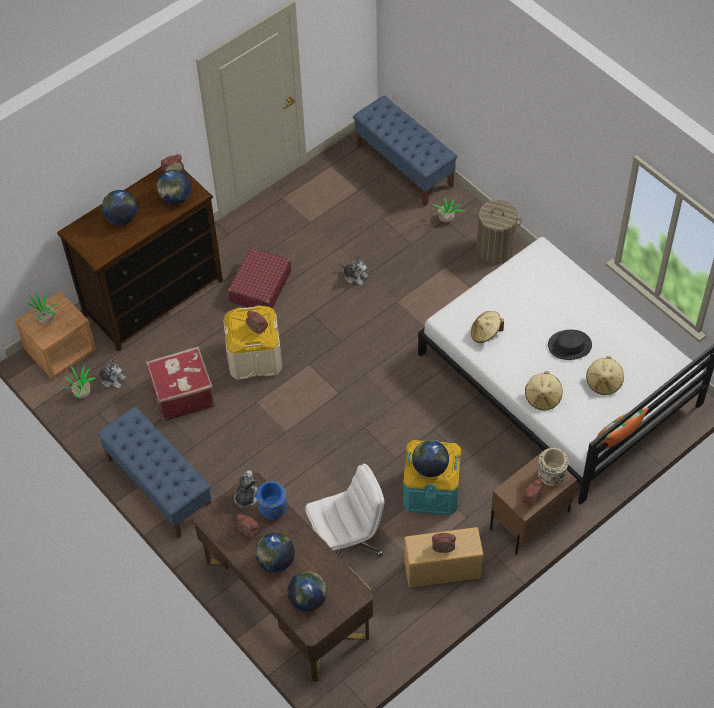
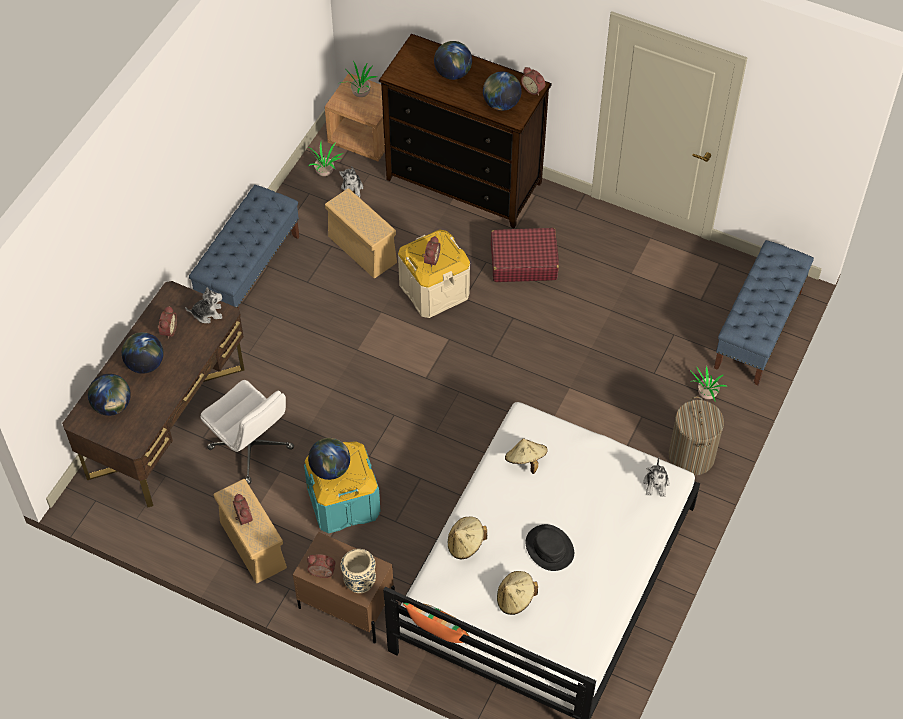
camera: 65 degrees right, 0 degrees up
red suitcase [146,346,215,421] -> beige storage box [325,188,397,278]
blue vase [256,481,287,520] -> none
plush toy [340,257,368,286] -> plush toy moved to [643,457,670,497]

